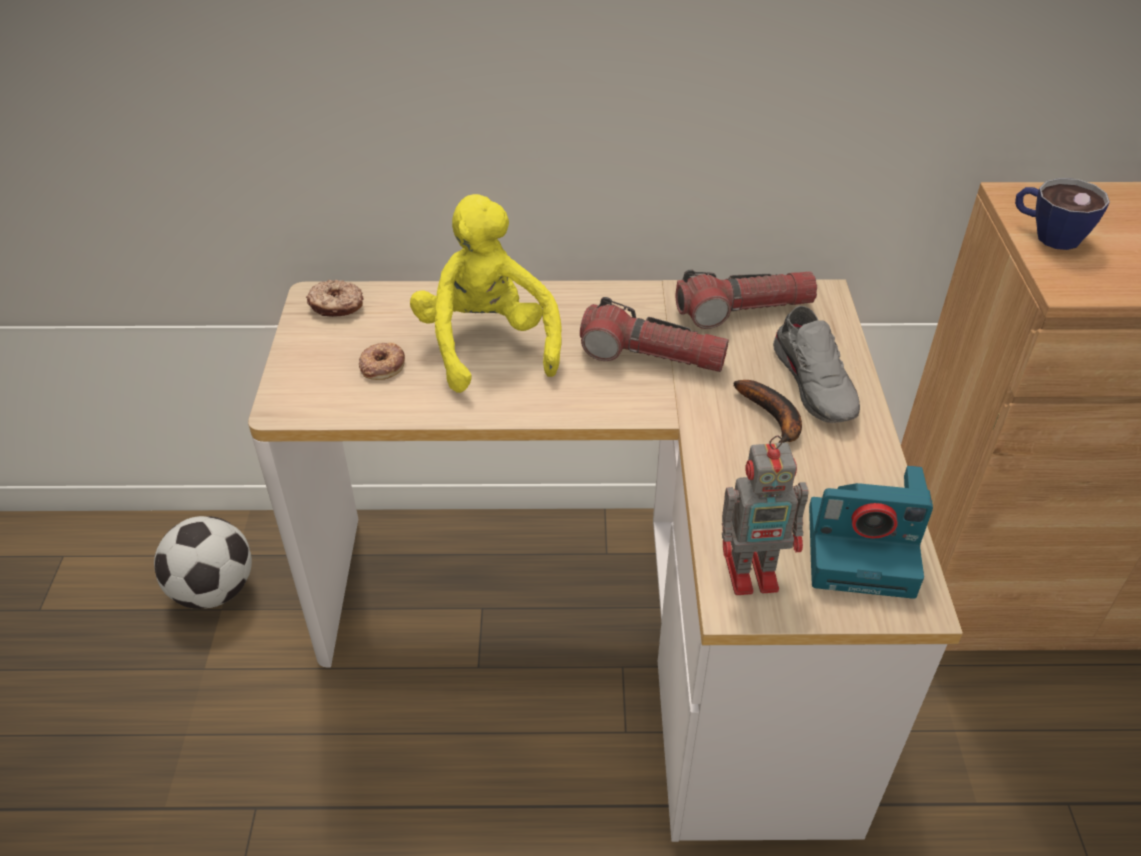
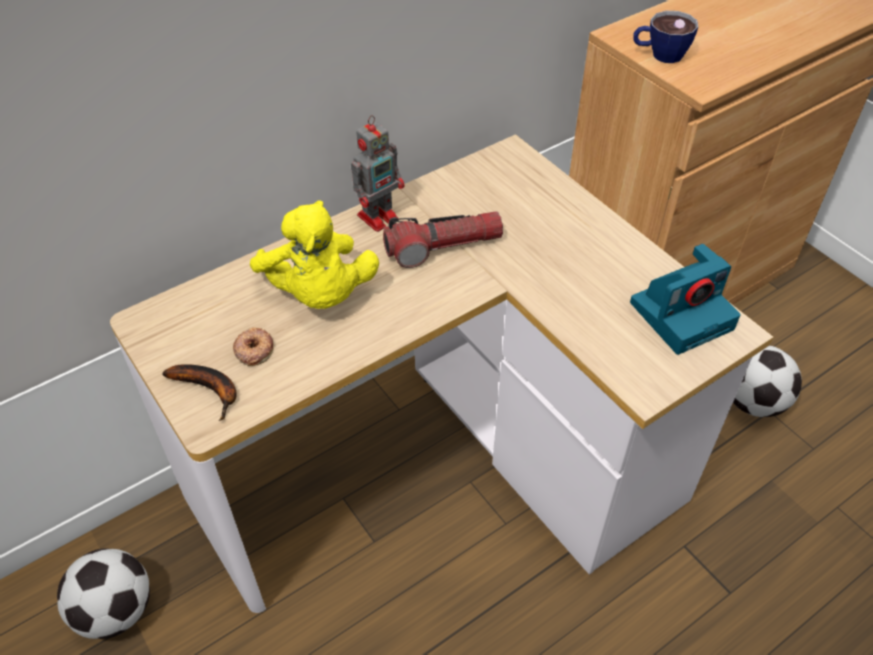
camera: 35 degrees left, 5 degrees up
donut [306,280,364,317] -> none
yellow plush toy [410,194,562,393] -> yellow plush toy turned 150 degrees counterclockwise [250,200,379,309]
flashlight [676,269,817,329] -> none
toy robot [722,435,808,595] -> toy robot moved to [351,115,404,232]
banana [734,380,802,443] -> banana moved to [162,364,237,421]
grey shoe [773,306,860,423] -> none
none -> football [733,345,802,417]

